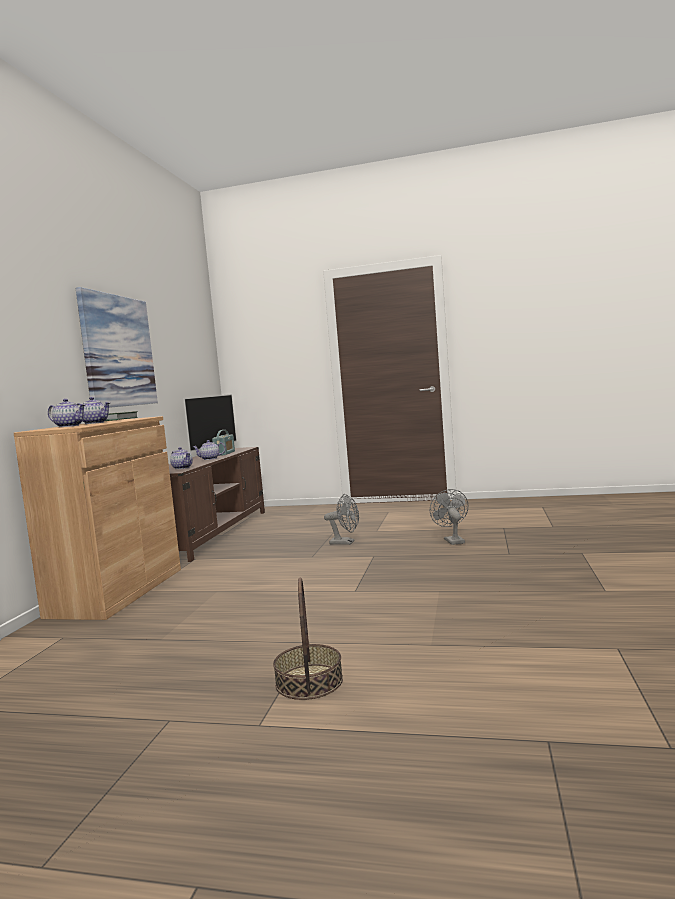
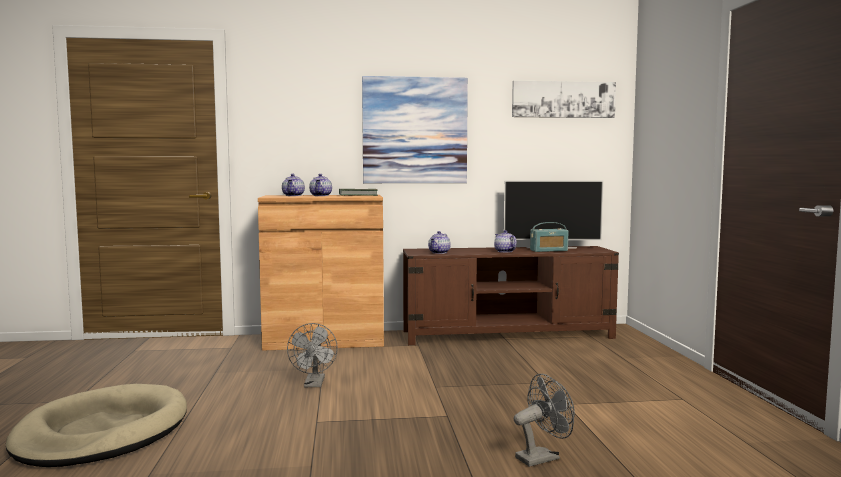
camera: 70 degrees right, 0 degrees up
basket [273,577,343,700] -> beige dog bed [5,384,187,467]
grey fan [324,494,359,545] -> grey fan moved to [287,323,338,387]
none -> picture [512,81,616,118]

